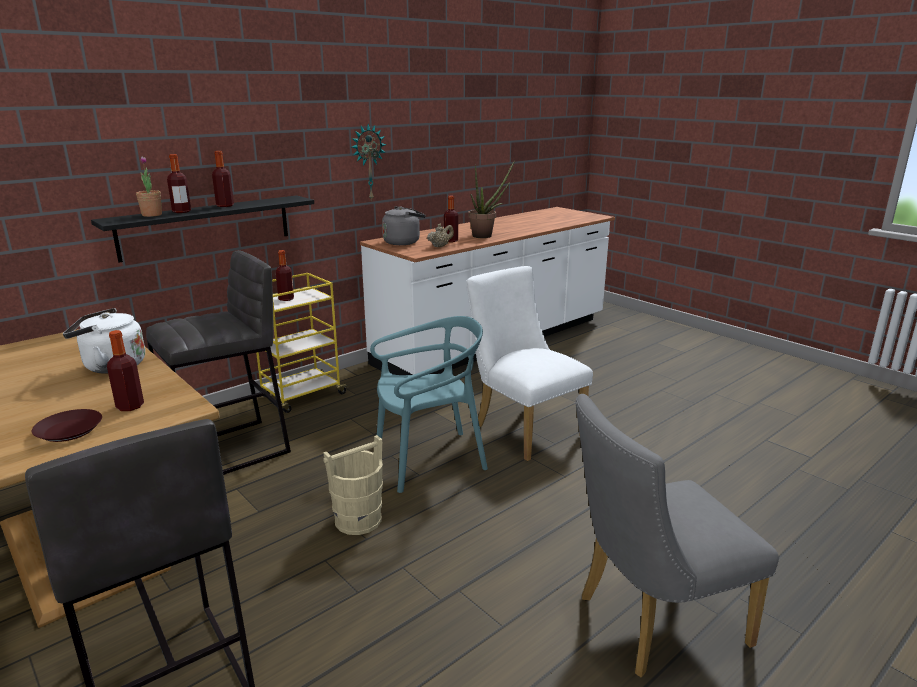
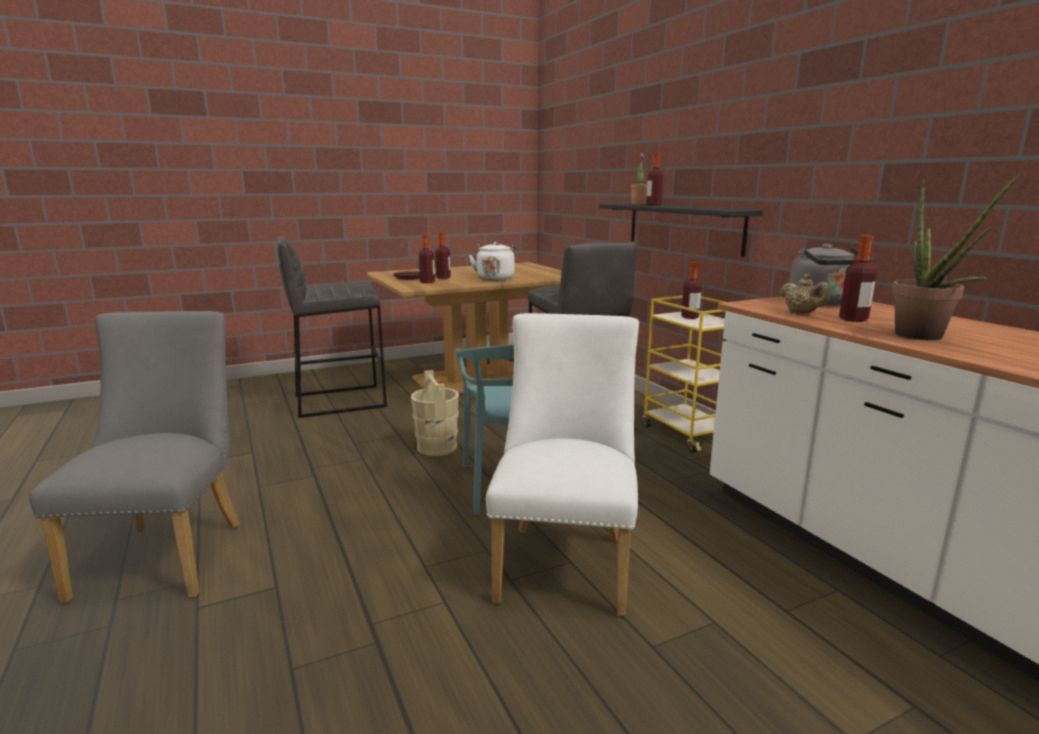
camera: 105 degrees right, 5 degrees down
bottle [212,151,234,207] -> bottle moved to [435,232,451,279]
wall clock [352,124,386,201] -> none
white chair [466,266,593,461] -> white chair turned 60 degrees counterclockwise [486,313,639,617]

